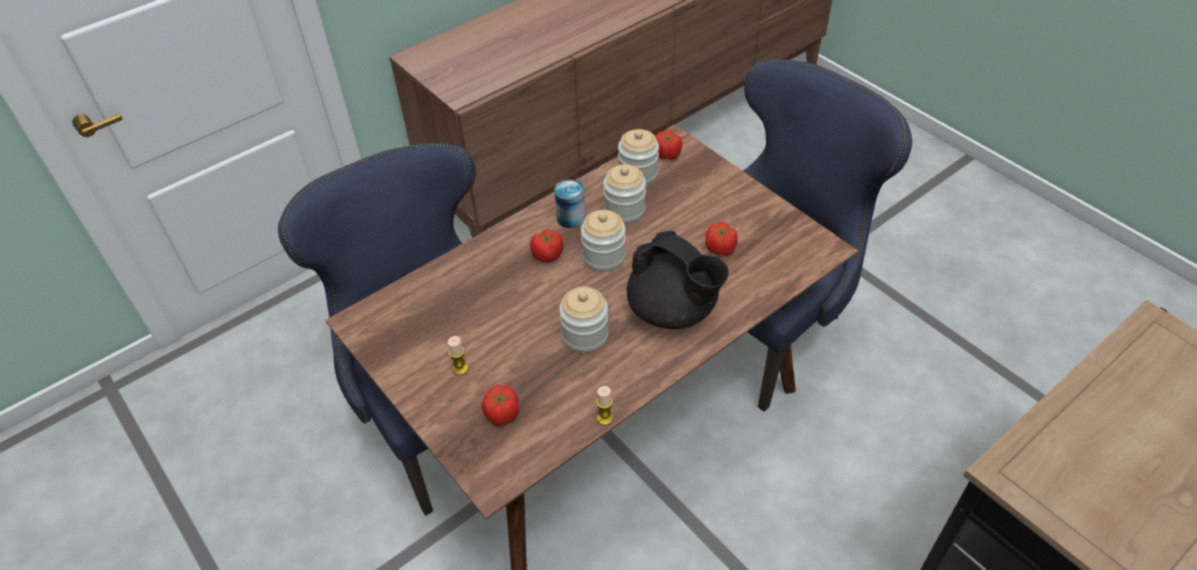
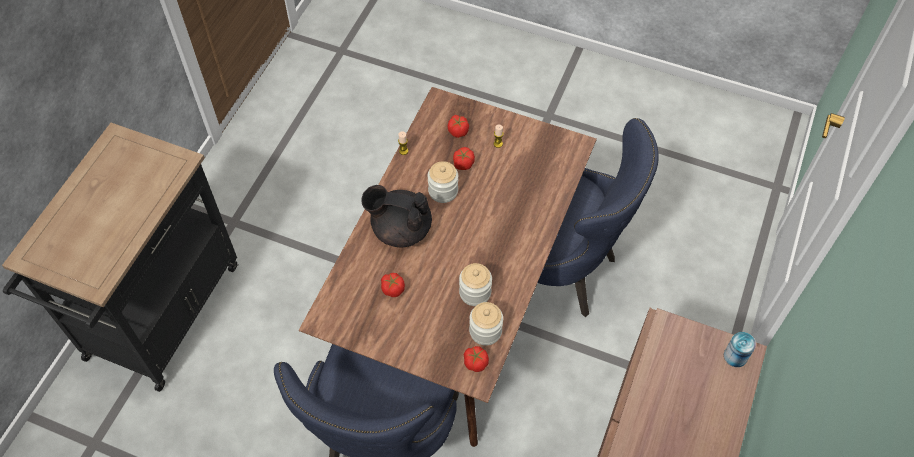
camera: 150 degrees right, 10 degrees up
tomato [530,229,563,262] -> tomato moved to [453,147,475,170]
can [554,179,585,228] -> can moved to [724,332,756,367]
jar [581,210,626,272] -> none

